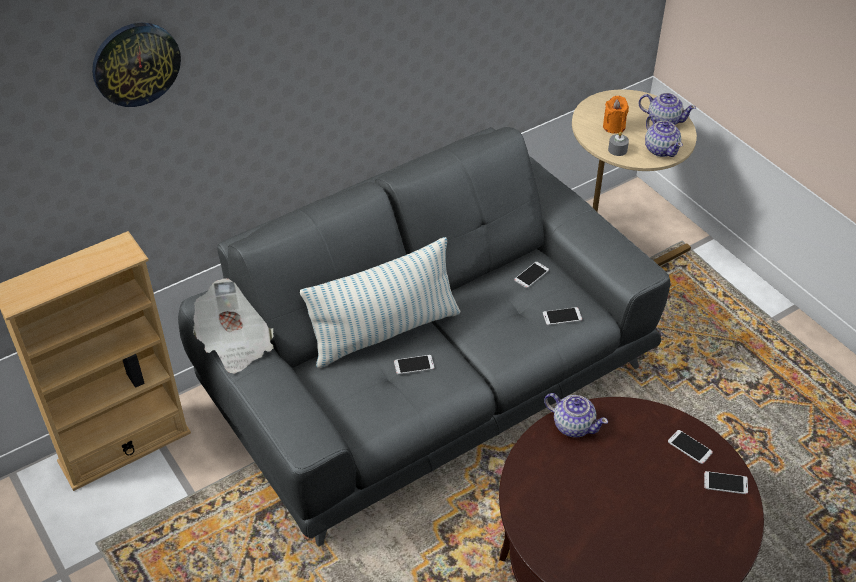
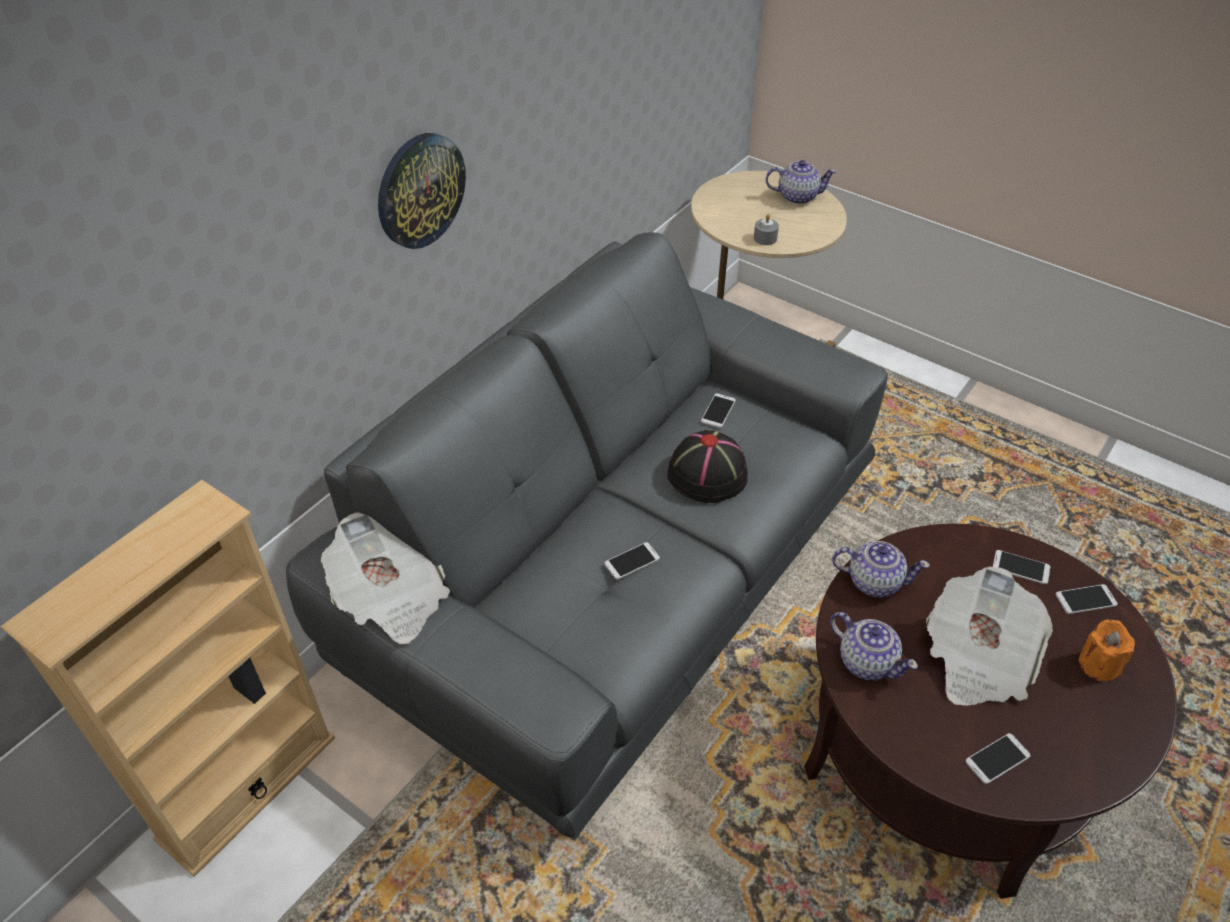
camera: 20 degrees left, 0 degrees up
wall clock [92,23,181,107] -> wall clock moved to [378,133,466,249]
pillow [300,237,461,368] -> none
phone [543,307,582,325] -> phone moved to [965,733,1031,784]
orange candle [603,96,629,134] -> orange candle moved to [1079,619,1135,681]
teapot [645,115,683,157] -> teapot moved to [830,612,918,681]
none -> black hat [668,430,748,503]
none -> newspaper [926,567,1053,706]

